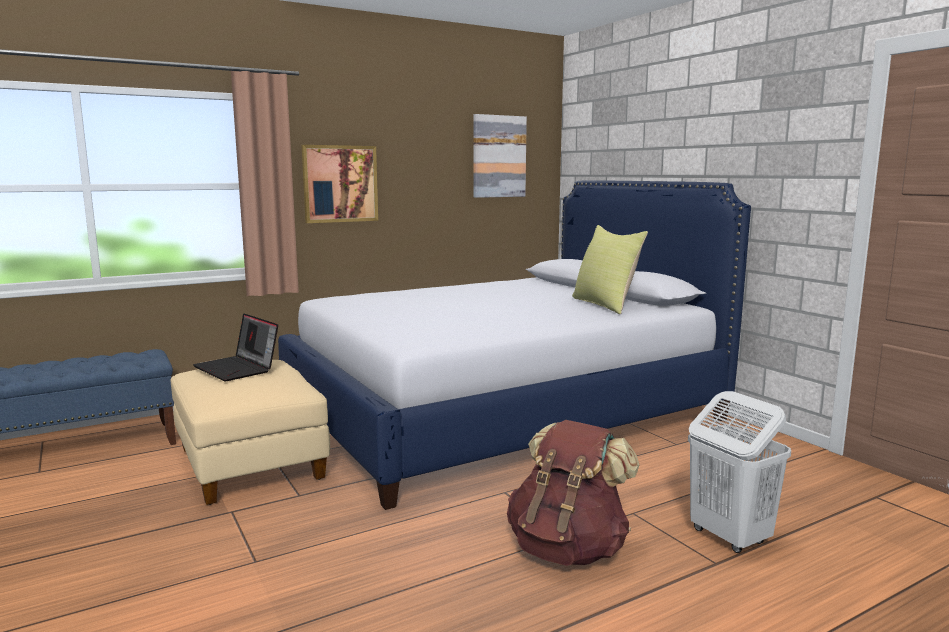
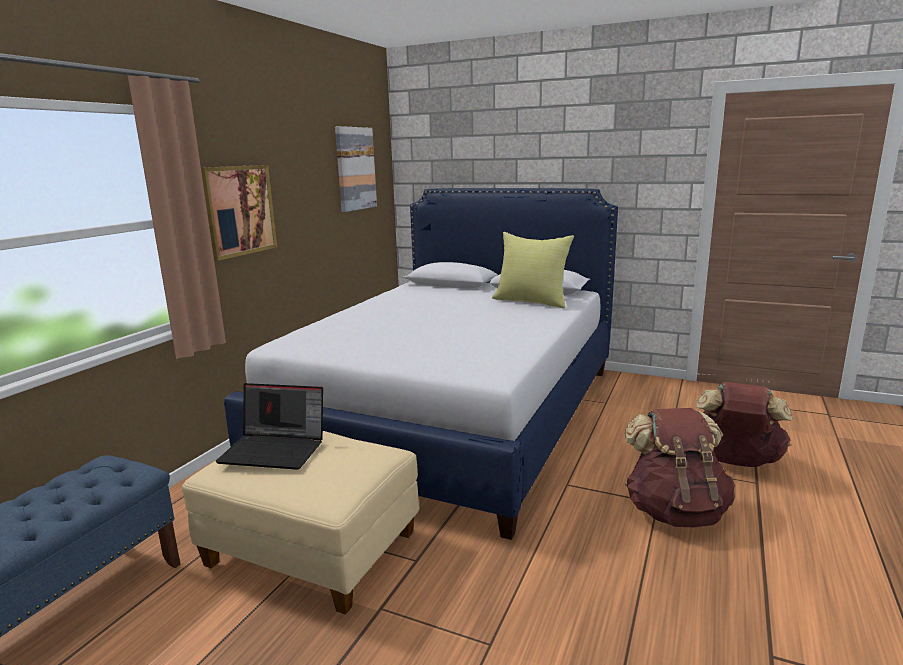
camera: 35 degrees left, 5 degrees up
white laundry basket [688,391,791,553] -> brown backpack [696,382,793,467]

